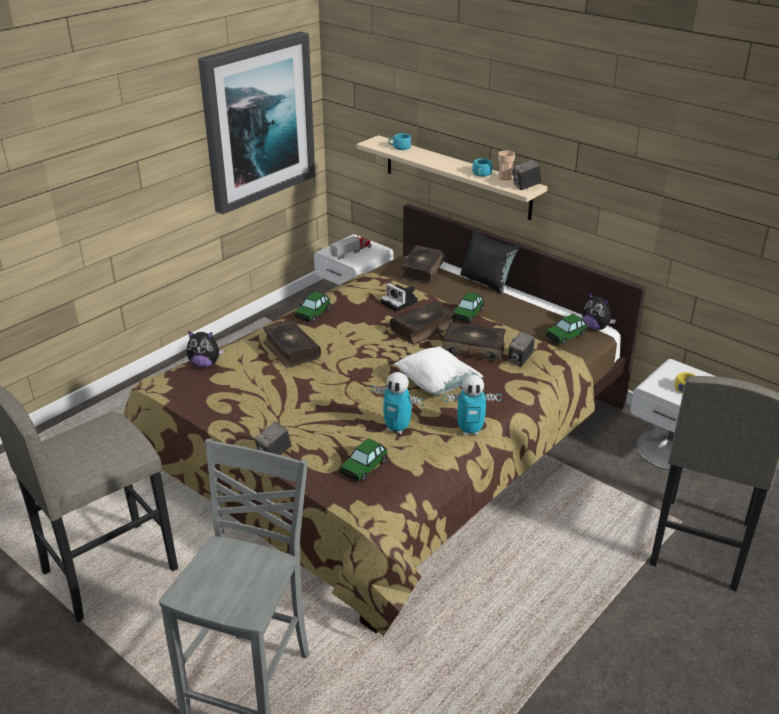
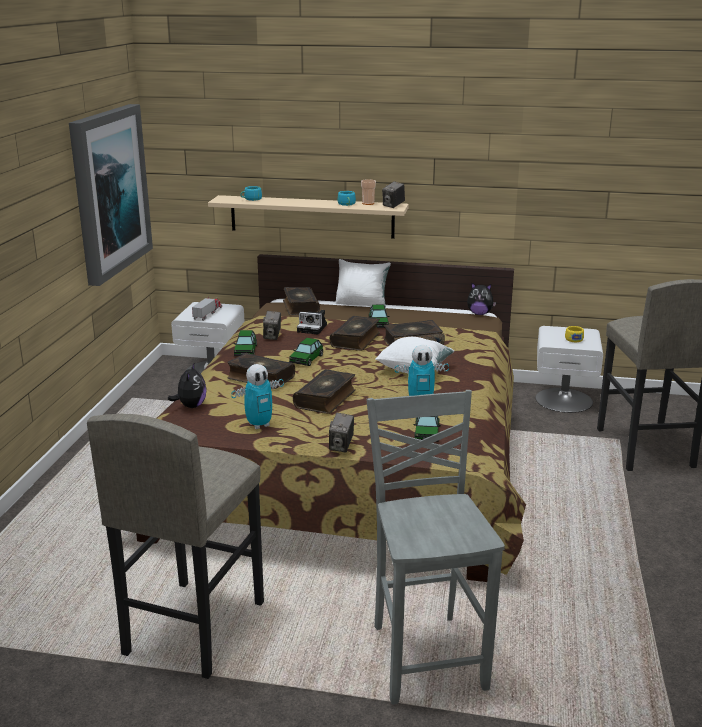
camera: 30 degrees left, 10 degrees down
plush toy [187,331,224,368] -> plush toy turned 60 degrees counterclockwise [168,362,207,408]
toy robot [443,374,502,435] -> toy robot moved to [231,364,284,429]
black pillow [460,229,519,294] -> white pillow [335,259,391,308]
camera [508,331,535,367] -> camera moved to [263,311,281,340]
toy car [546,314,587,344] -> toy car moved to [289,338,323,366]
none -> book [293,369,356,414]

